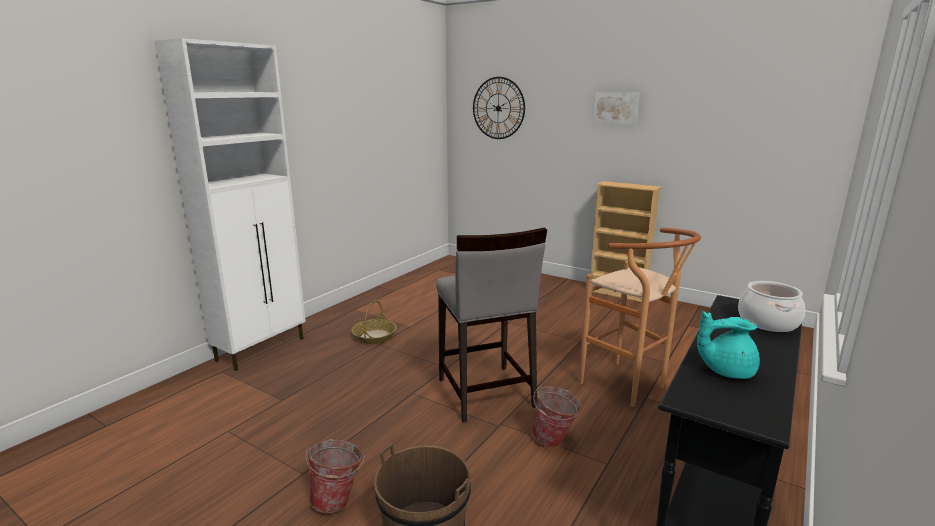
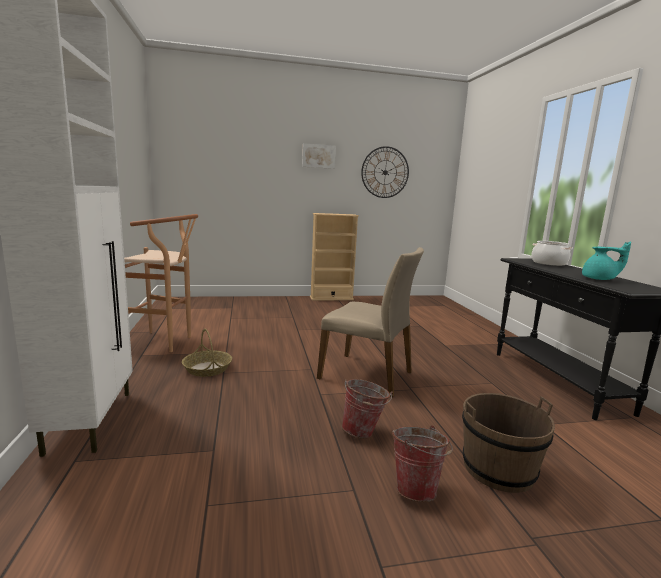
camera: 45 degrees left, 5 degrees down
grey stool [436,227,547,423] -> beige chair [317,247,424,397]
wall clock [473,77,525,139] -> wall clock moved to [361,146,409,198]
bucket [531,384,582,447] -> bucket moved to [341,379,392,439]
brown stool [580,227,701,407] -> brown stool moved to [124,214,198,352]
turquoise teapot [697,311,760,379] -> turquoise teapot turned 120 degrees counterclockwise [582,242,631,280]

